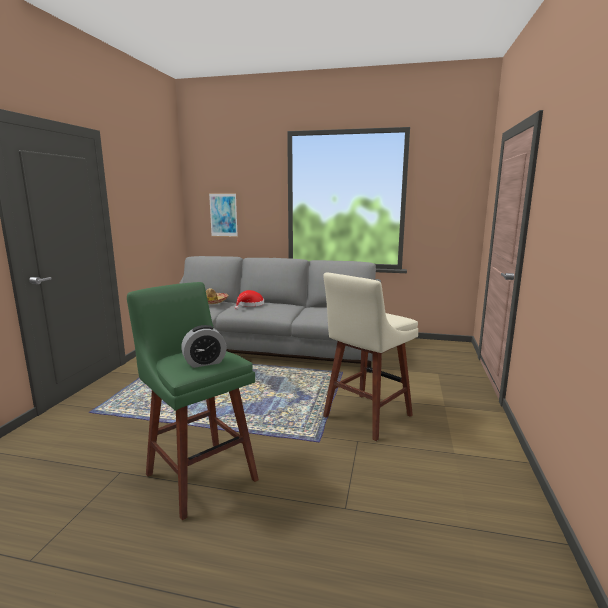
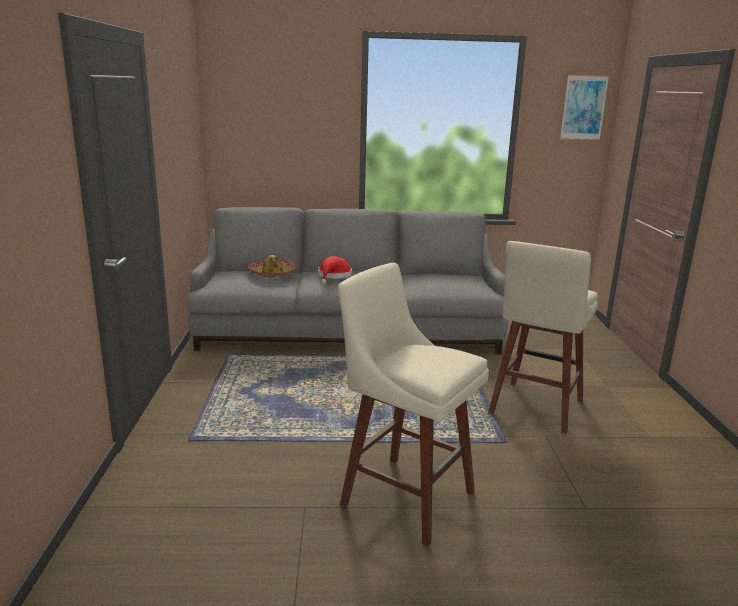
camera: 15 degrees left, 5 degrees up
green stool [127,282,259,520] -> beige stool [338,263,489,547]
alarm clock [181,325,227,368] -> none
picture [209,193,238,237] -> picture moved to [560,74,609,140]

